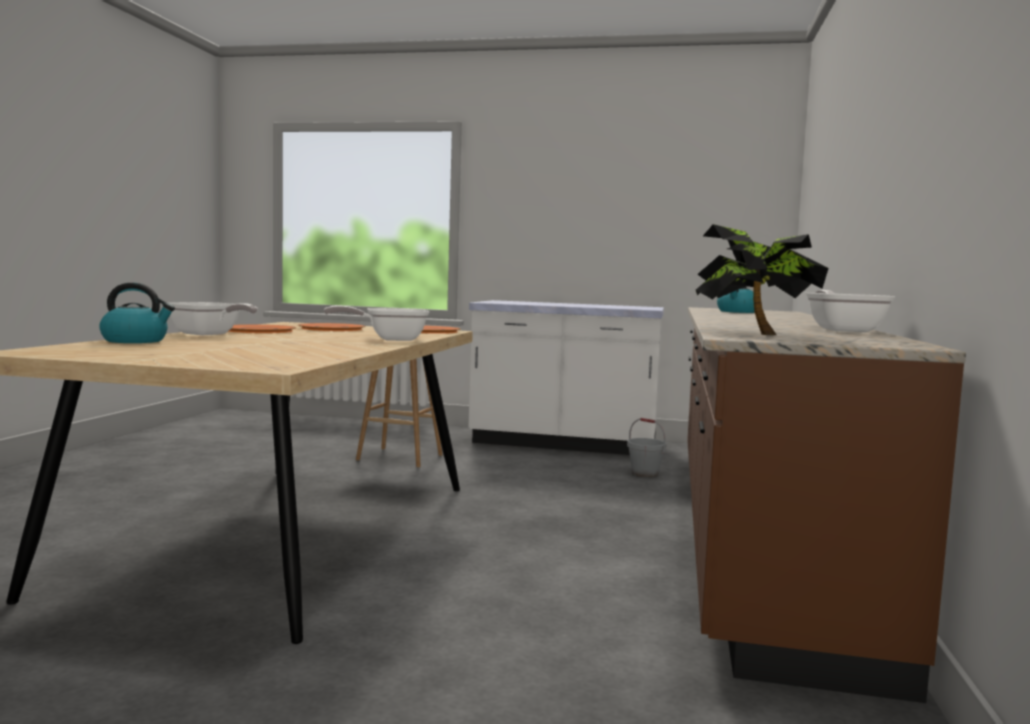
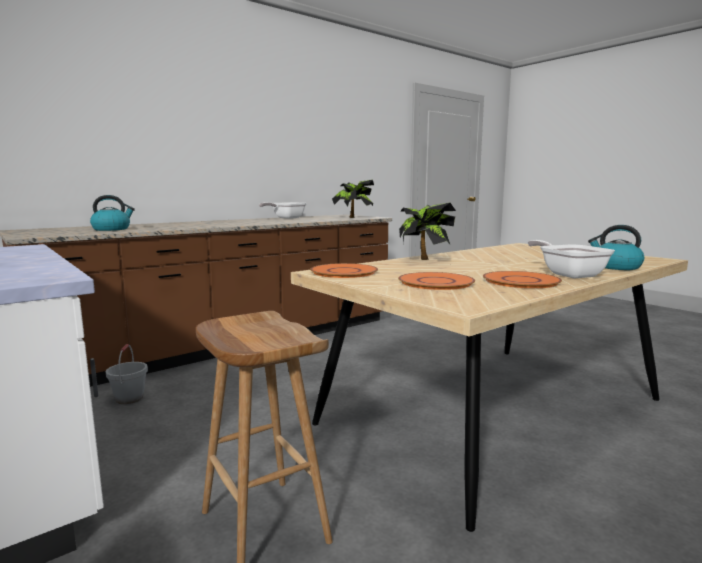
camera: 140 degrees left, 5 degrees up
frying pan [324,305,430,341] -> potted plant [399,203,456,260]

